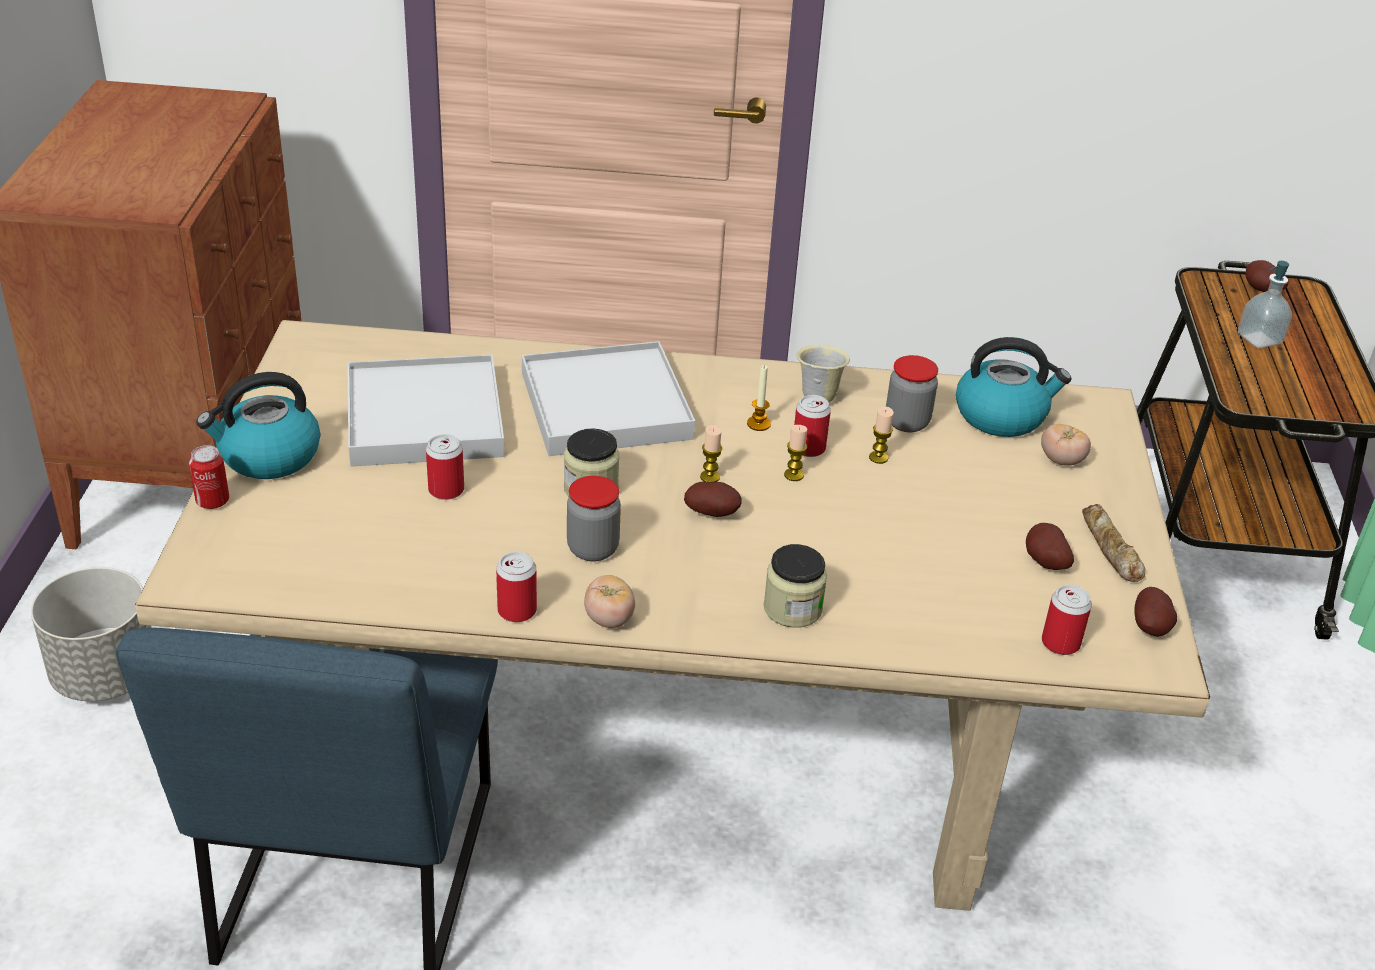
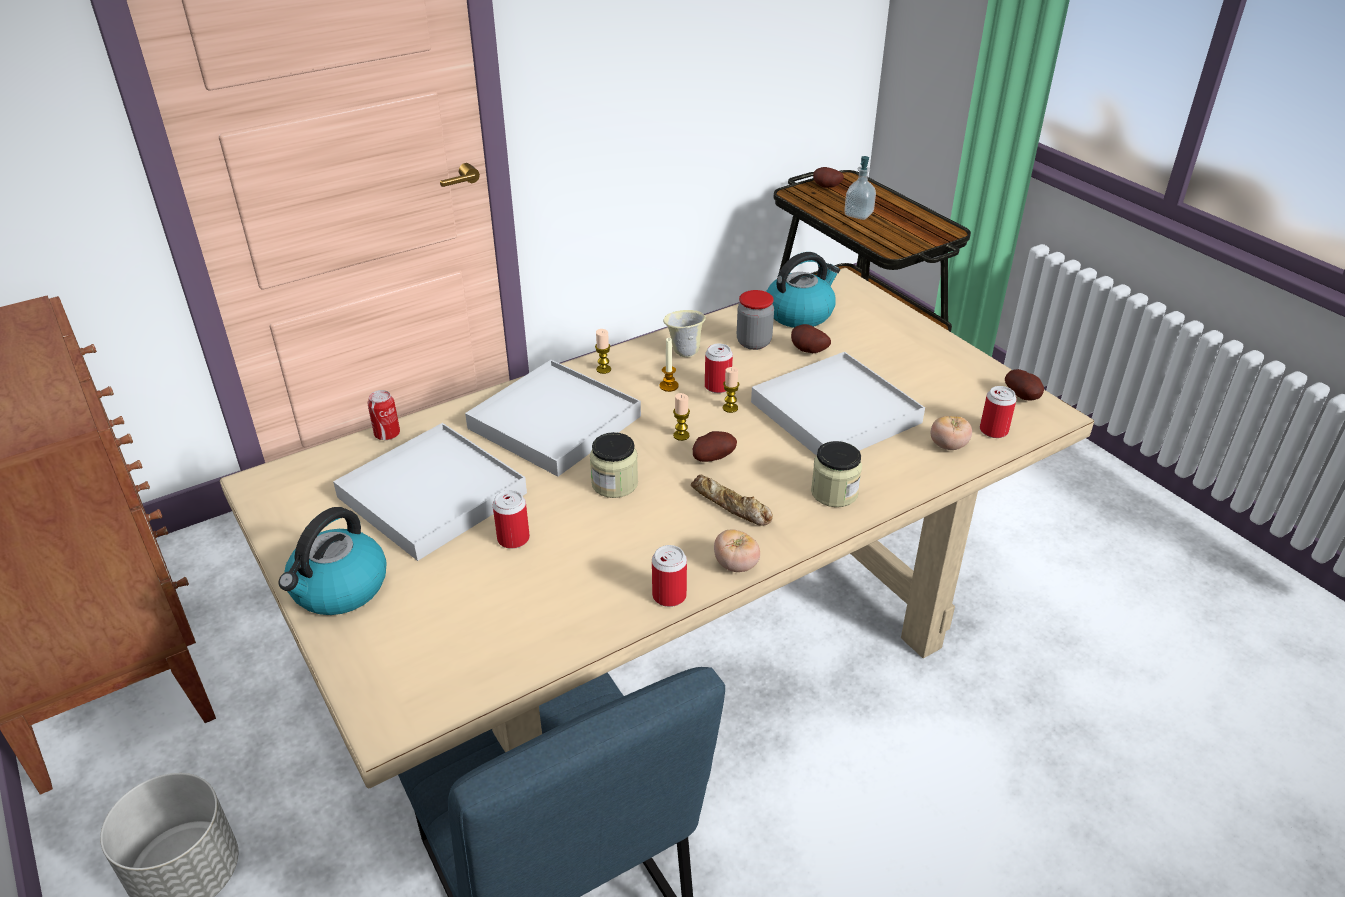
camera: 35 degrees left, 0 degrees up
can [189,445,229,509] -> can moved to [367,390,400,440]
jar [567,476,621,562] -> none
candle [869,406,894,464] -> candle moved to [595,329,611,374]
potato [1026,523,1074,570] -> potato moved to [791,324,831,353]
tomato [1041,424,1091,466] -> tomato moved to [931,416,972,450]
bread [1082,504,1146,582] -> bread moved to [691,475,773,526]
none -> white tray [751,352,925,456]

